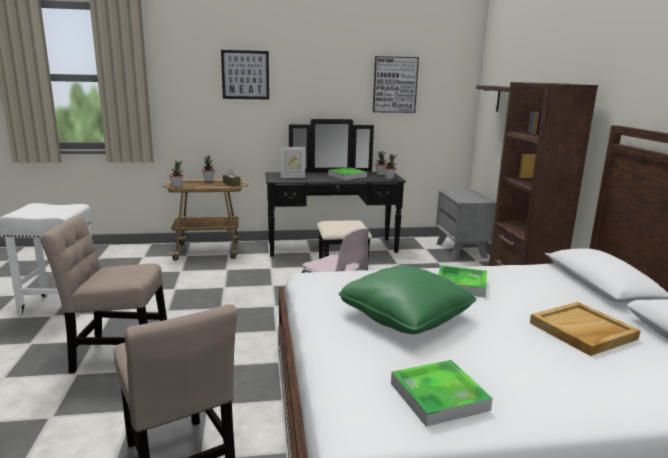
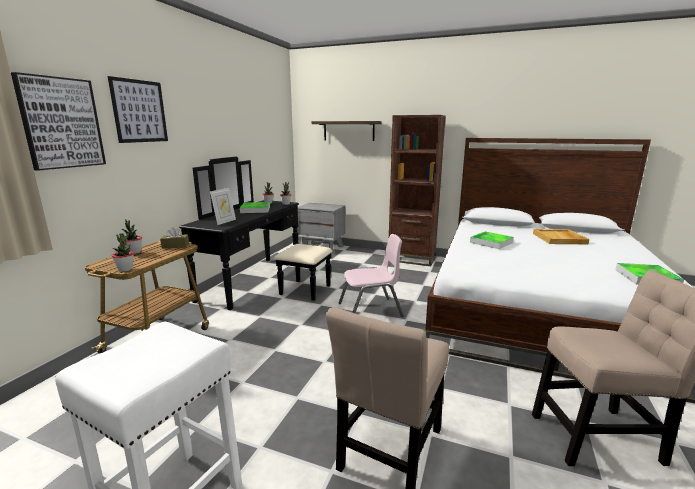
camera: 60 degrees left, 0 degrees up
green pillow [339,265,476,334] -> none
picture [373,56,419,113] -> picture moved to [11,72,106,171]

